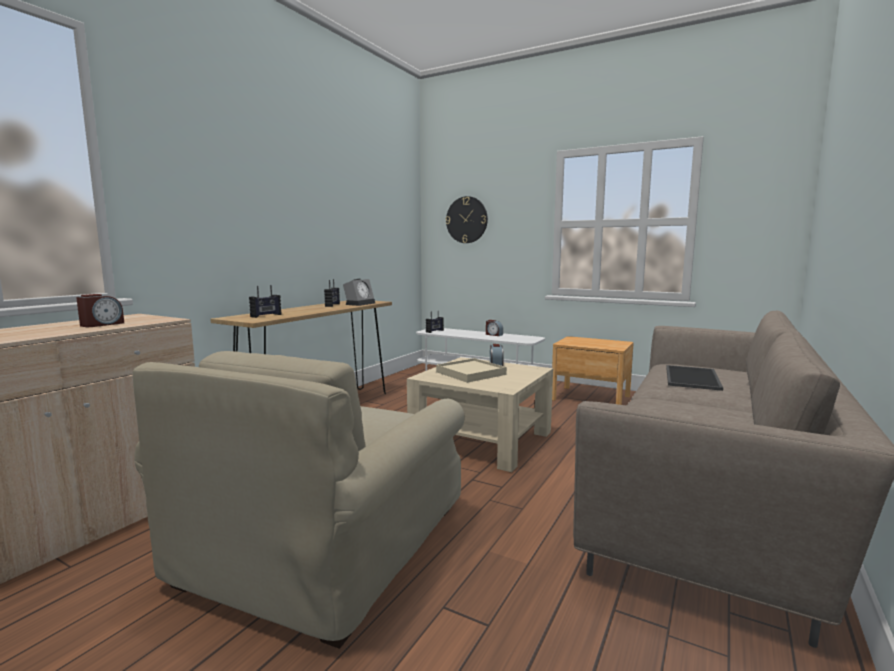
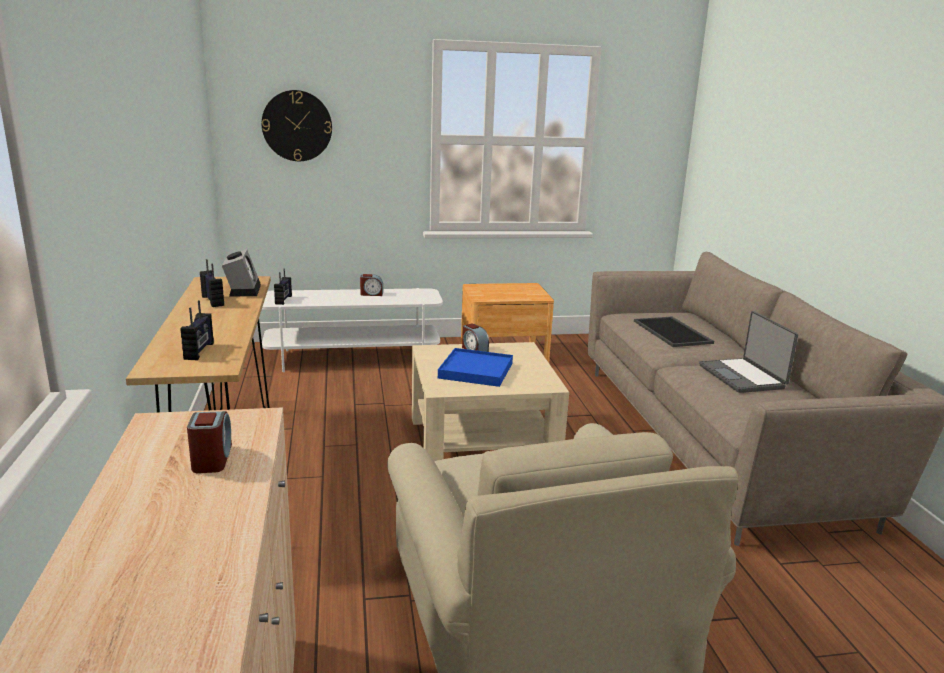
camera: 40 degrees left, 10 degrees up
beige tray [436,358,507,383] -> blue tray [438,348,513,387]
none -> laptop [699,311,798,393]

